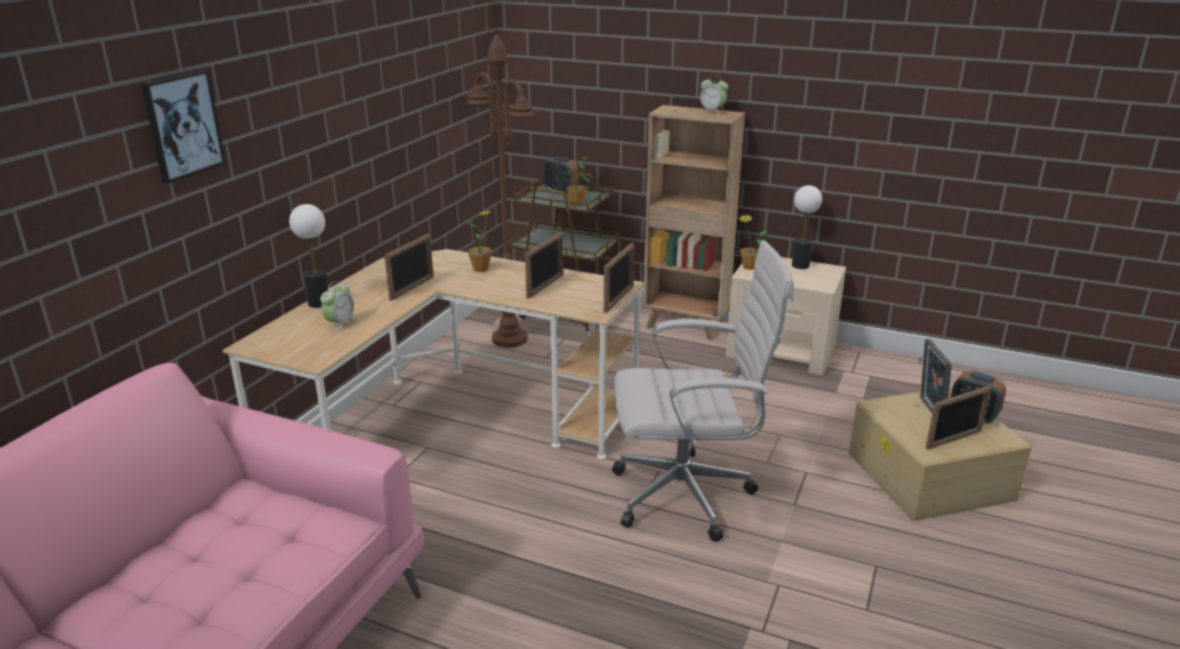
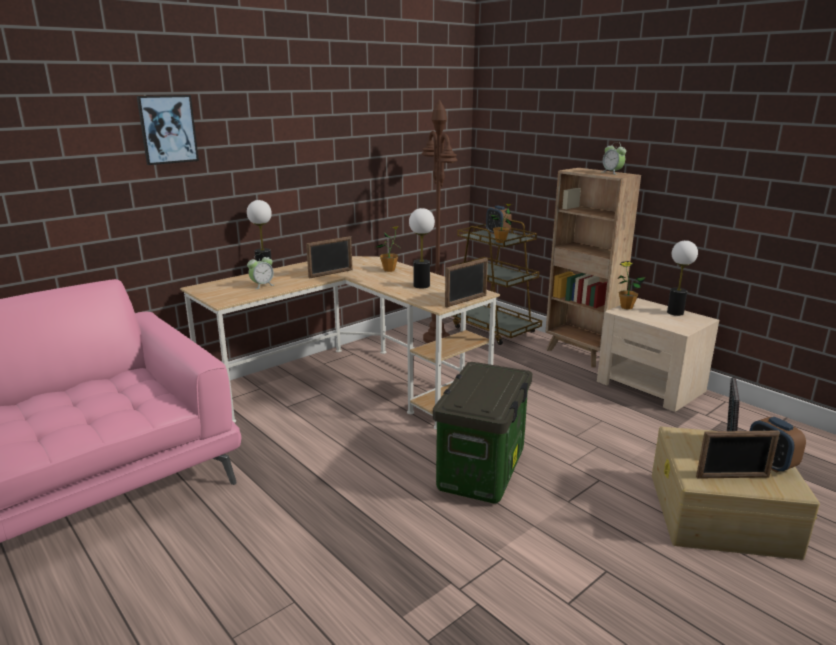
camera: 25 degrees right, 5 degrees down
picture frame [525,232,563,299] -> table lamp [409,208,435,289]
white office chair [612,241,794,542] -> storage box [433,362,532,504]

